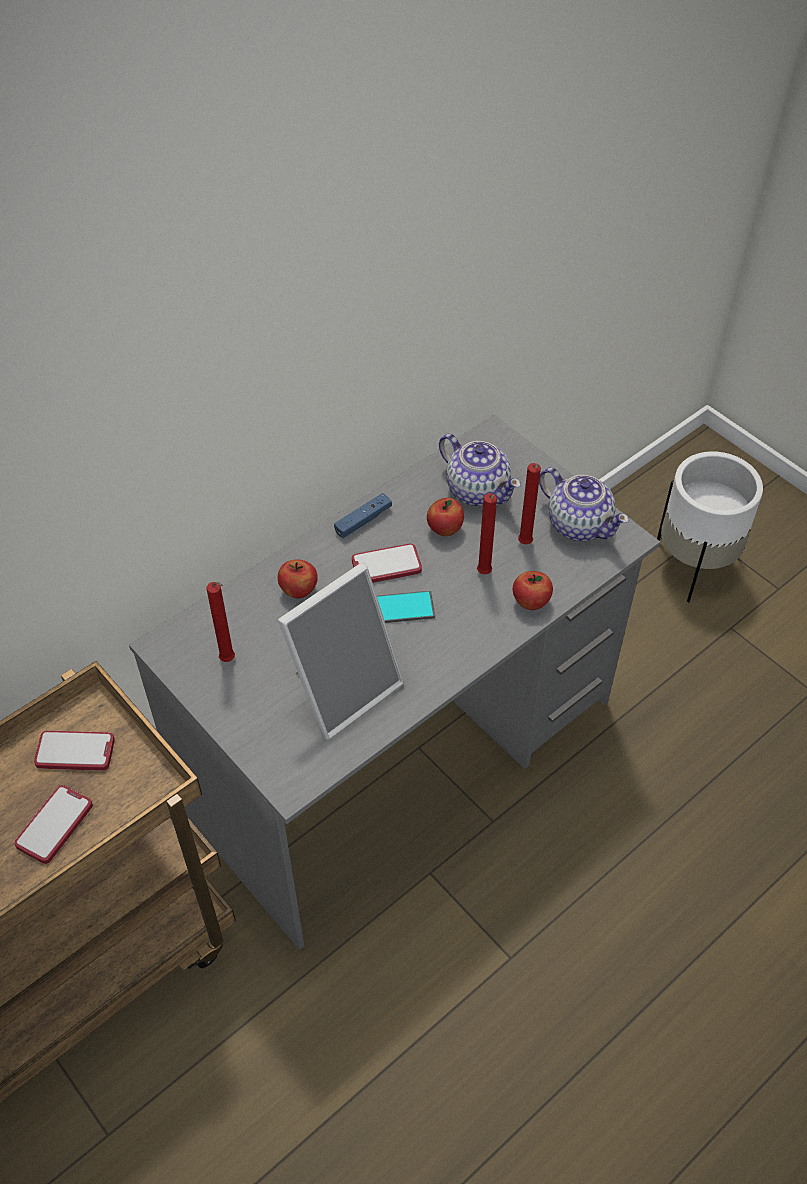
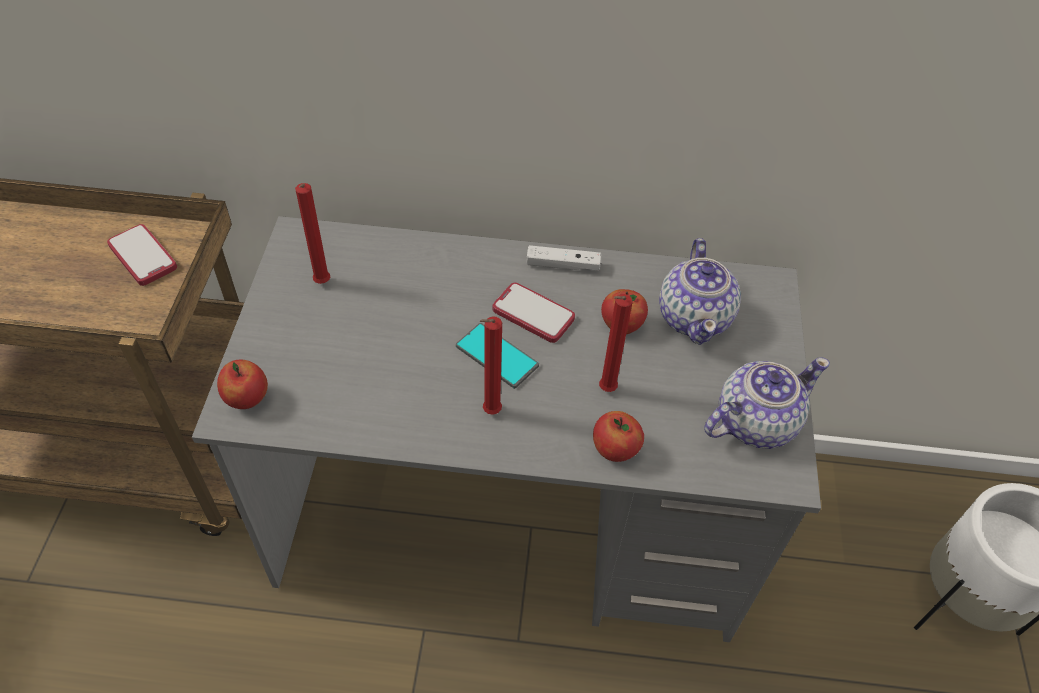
camera: 45 degrees right, 0 degrees up
phone [14,785,93,864] -> none
apple [278,559,318,599] -> apple moved to [217,360,268,409]
picture frame [278,563,404,740] -> none
blue game controller [334,493,392,538] -> white game controller [527,245,601,271]
red candle [518,463,541,544] -> red candle moved to [480,316,502,415]
teapot [539,467,629,541] -> teapot turned 120 degrees counterclockwise [704,357,830,449]

